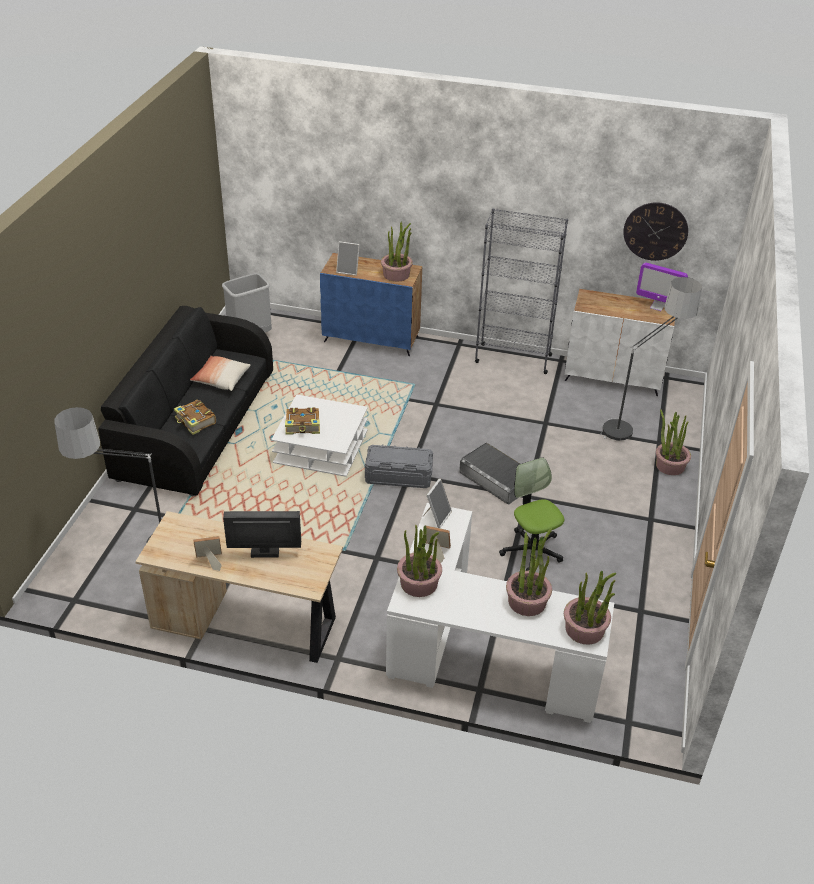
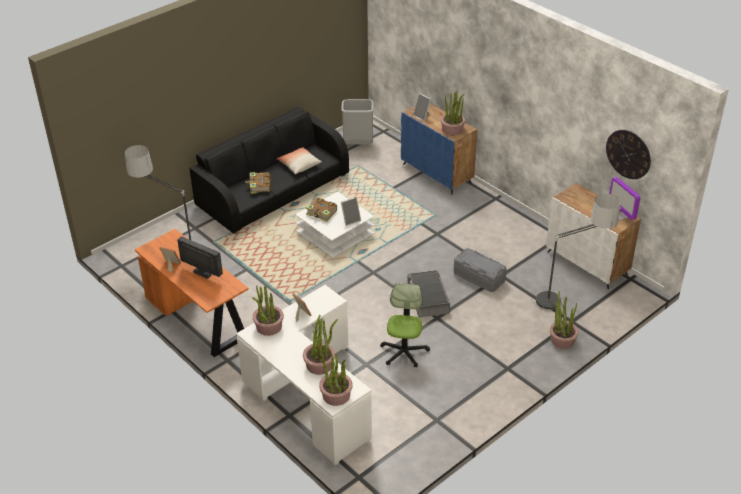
camera: 35 degrees right, 0 degrees up
beige desk [135,511,343,663] -> orange desk [135,229,249,357]
grey storage box [365,444,433,488] -> grey storage box moved to [454,248,507,292]
picture frame [423,478,452,528] -> picture frame moved to [341,197,361,226]
grey bookcase [475,208,568,374] -> none

